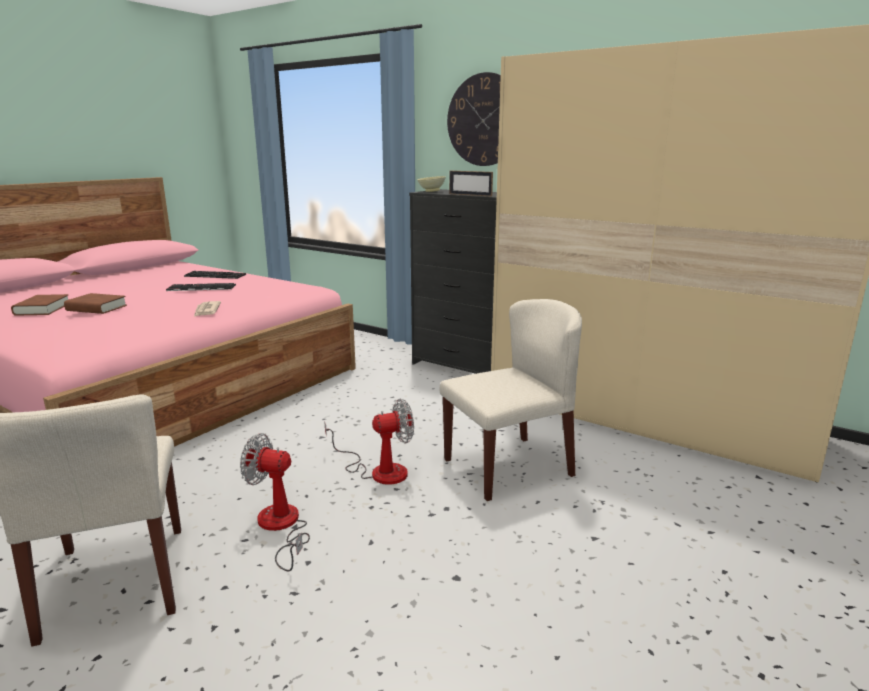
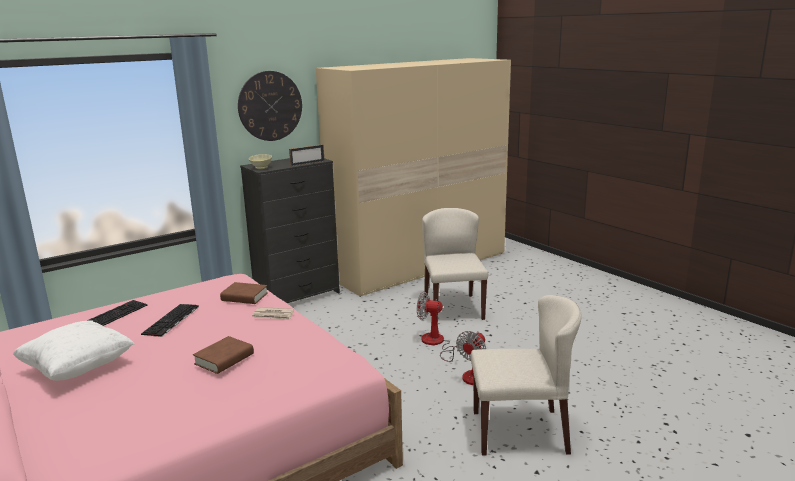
camera: 70 degrees left, 0 degrees up
brown book [11,294,68,316] -> brown book moved to [220,282,268,304]
fan [324,399,414,485] -> fan turned 75 degrees counterclockwise [417,292,459,362]
none -> white pillow [13,320,135,381]

